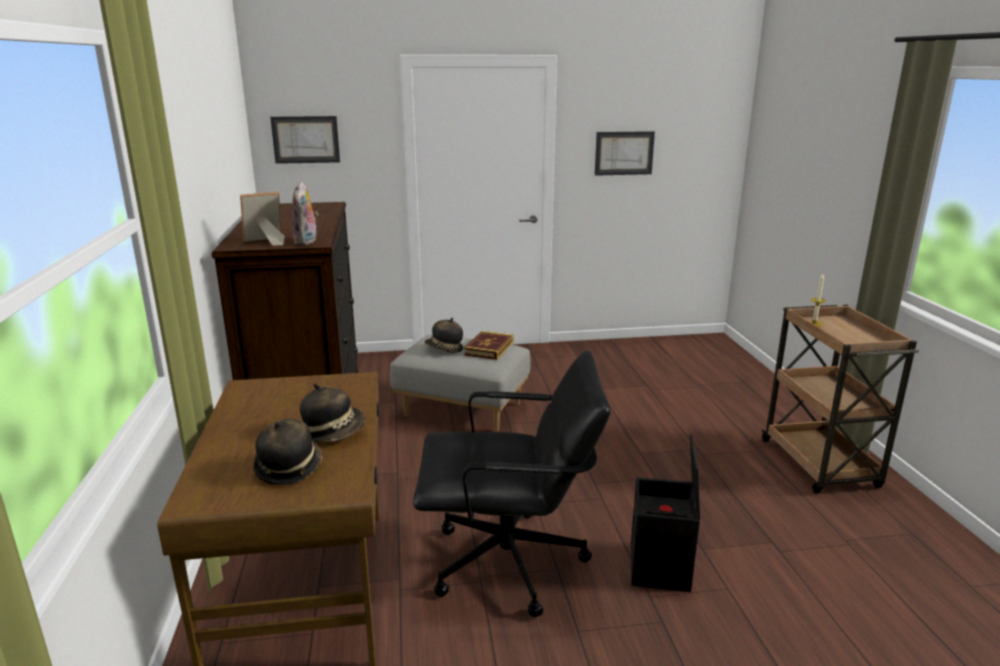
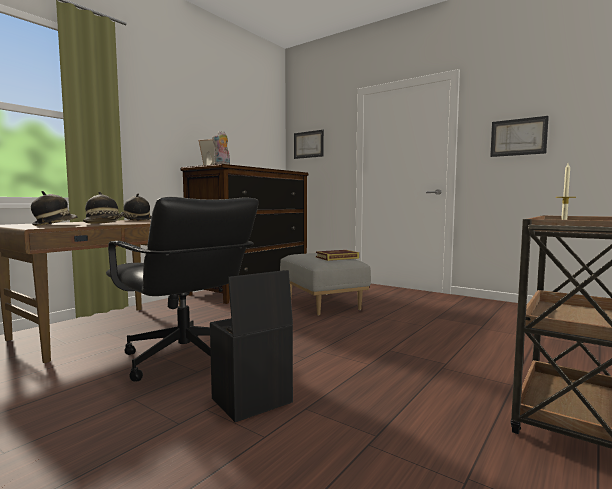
camera: 45 degrees right, 15 degrees down
hat [425,318,463,353] -> hat moved to [120,193,152,221]

